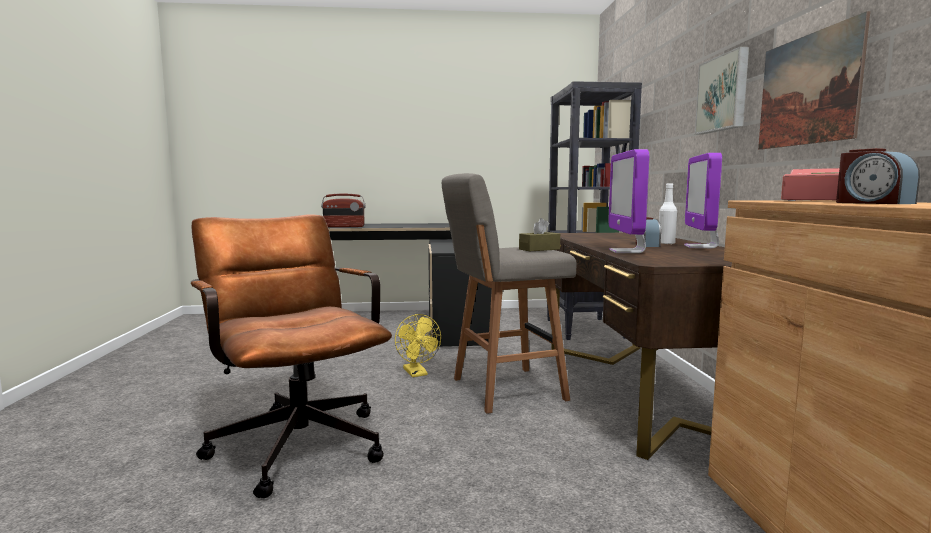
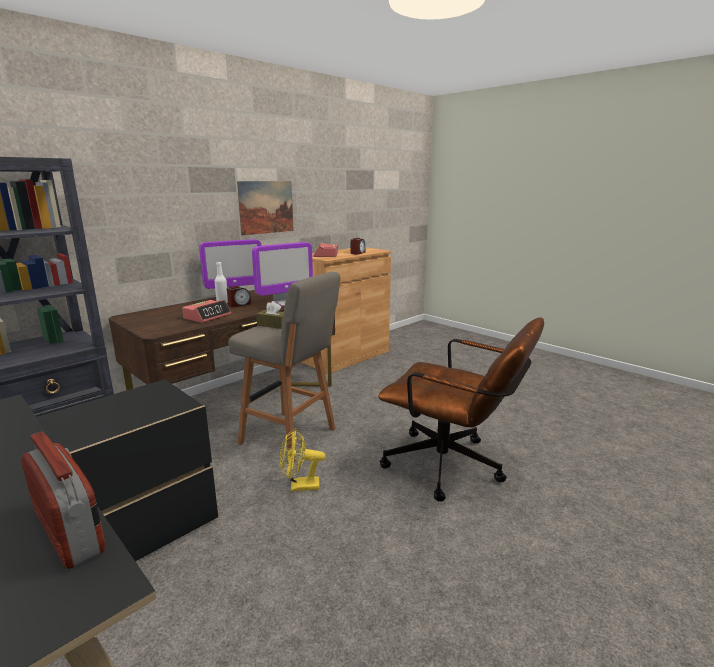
camera: 130 degrees left, 10 degrees up
brown office chair [191,214,392,498] -> brown office chair turned 75 degrees counterclockwise [378,317,544,502]
yellow fan [395,314,441,377] -> yellow fan turned 120 degrees counterclockwise [280,428,325,491]
picture [695,46,749,134] -> none
none -> alarm clock [182,300,231,323]

